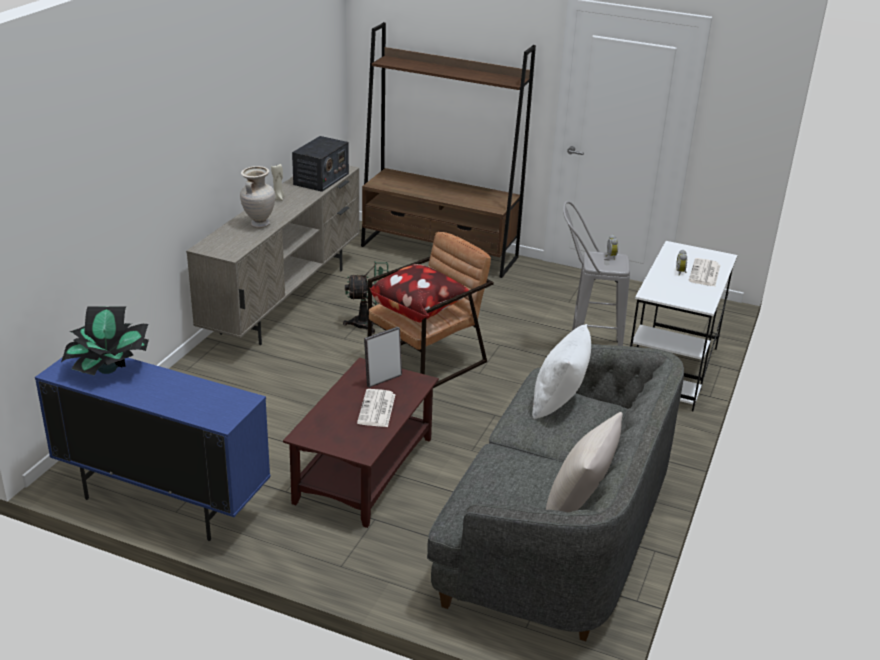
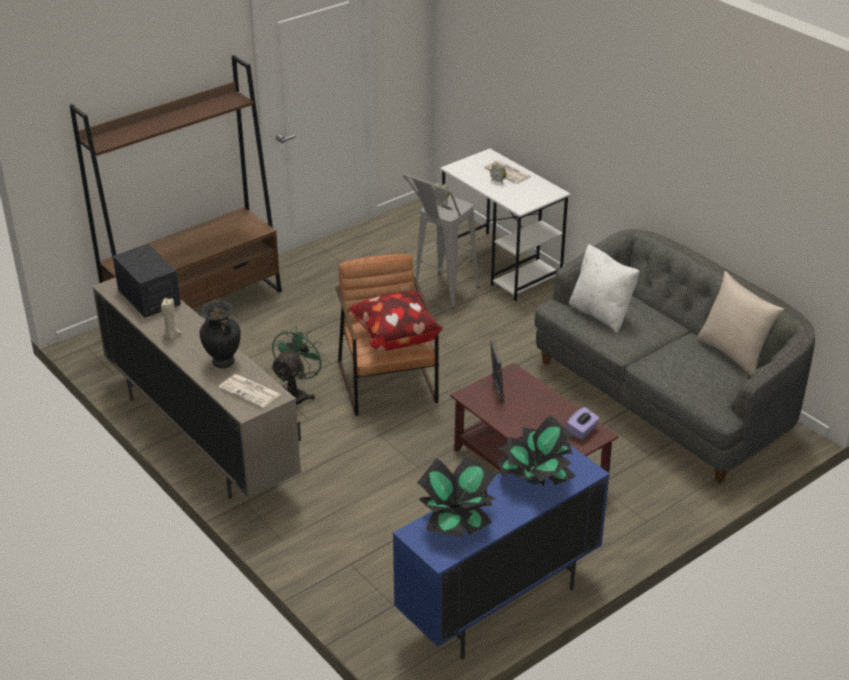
camera: 60 degrees left, 5 degrees up
beige vase [240,166,275,228] -> black vase [200,300,241,368]
newspaper [357,389,396,427] -> newspaper moved to [218,374,280,408]
none -> potted plant [496,415,576,486]
none -> purple tissue box [567,407,600,440]

